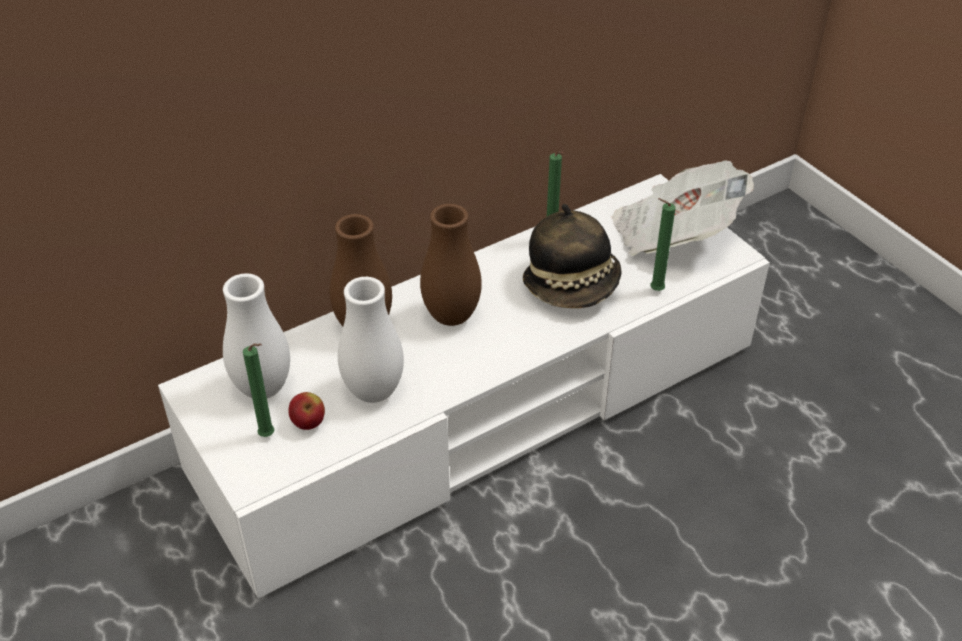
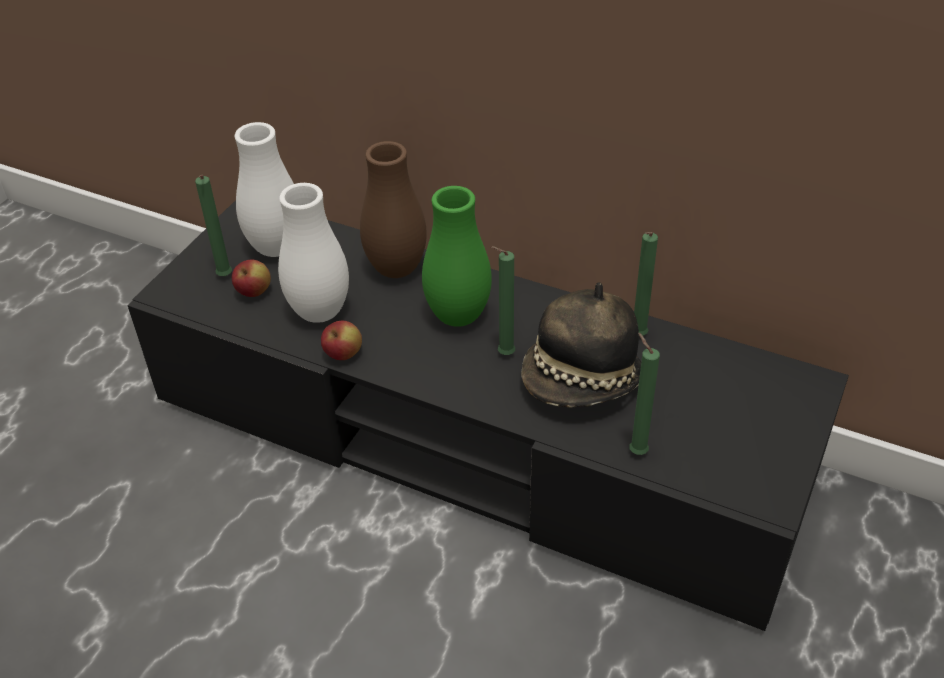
camera: 60 degrees right, 0 degrees up
white tv stand [158,174,770,599] -> black tv stand [127,200,849,631]
brown vase [420,204,482,326] -> green vase [422,186,492,327]
newspaper [612,161,754,256] -> none
none -> apple [321,321,362,360]
none -> green candle [491,246,515,355]

